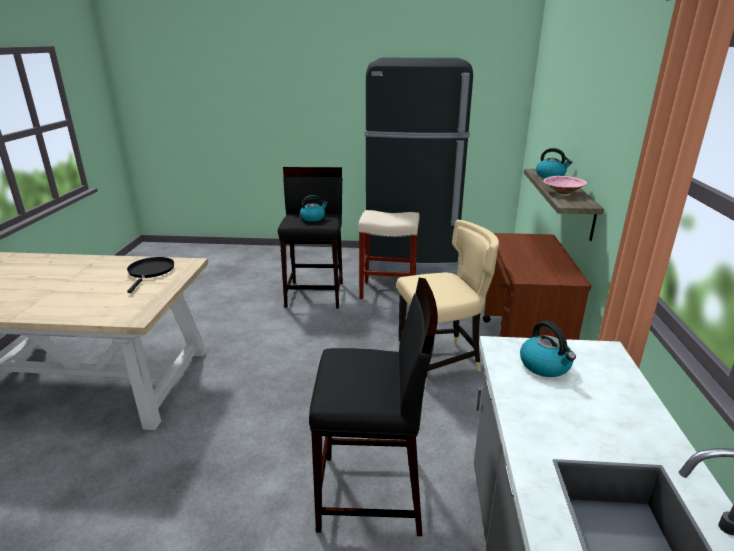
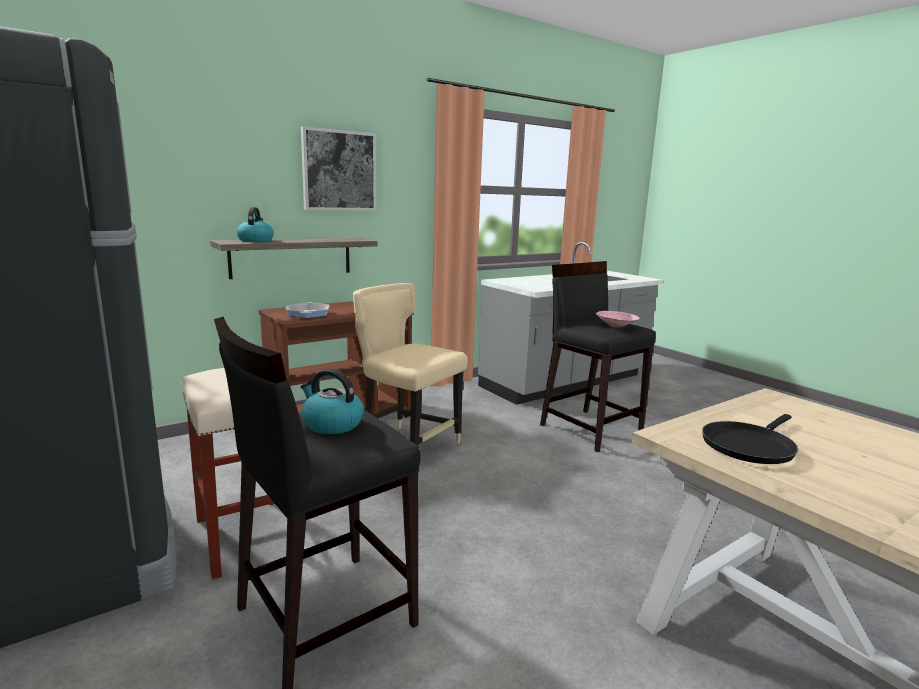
camera: 130 degrees left, 10 degrees down
kettle [520,321,576,377] -> none
pink bowl [543,176,587,194] -> pink bowl moved to [596,311,640,328]
none -> frying pan [286,302,329,318]
none -> picture [301,126,377,211]

